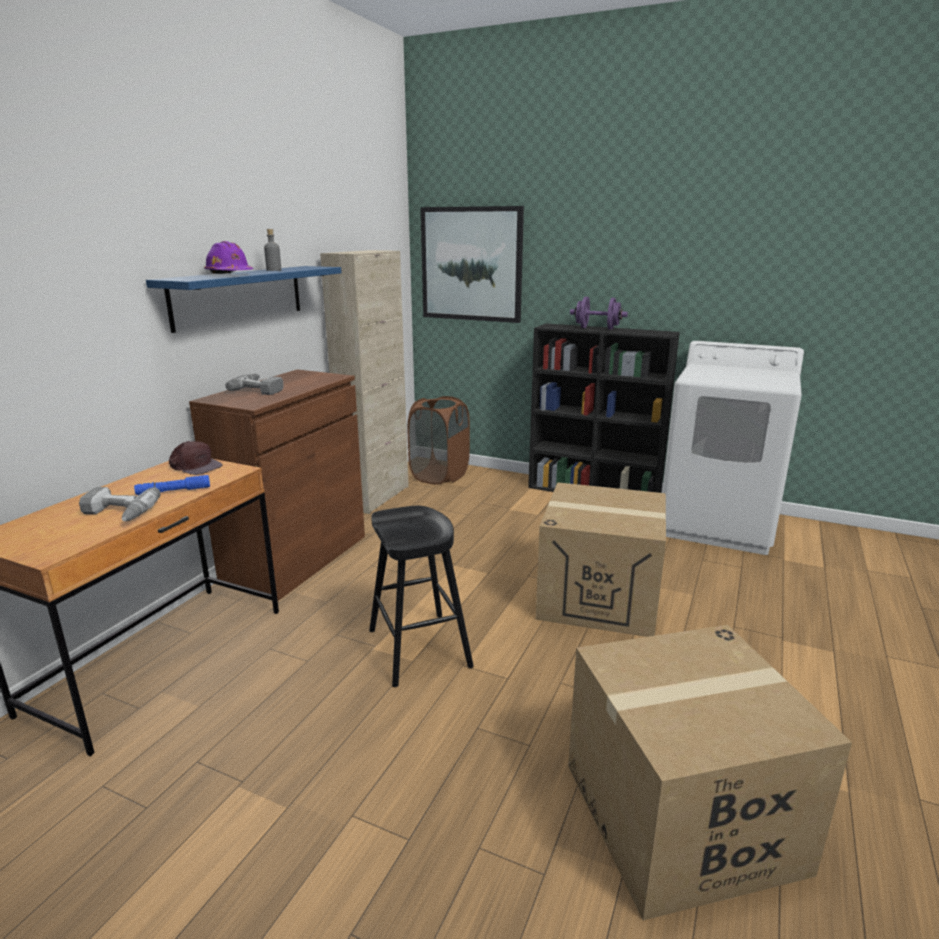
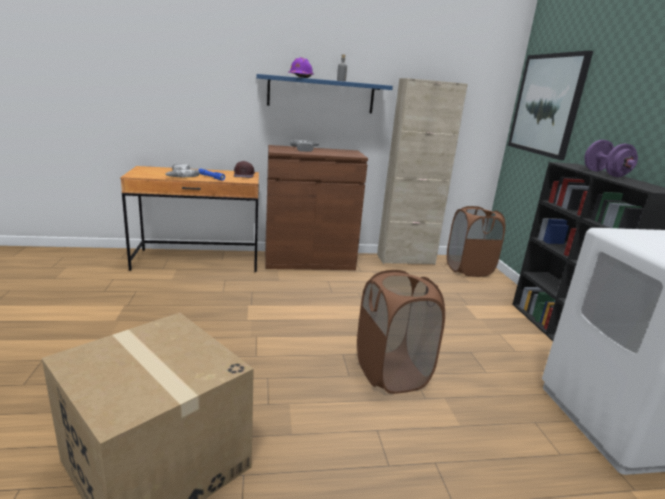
camera: 55 degrees right, 0 degrees up
black stool [369,506,474,687] -> none
cardboard box [536,482,666,637] -> brown laundry basket [357,270,445,394]

